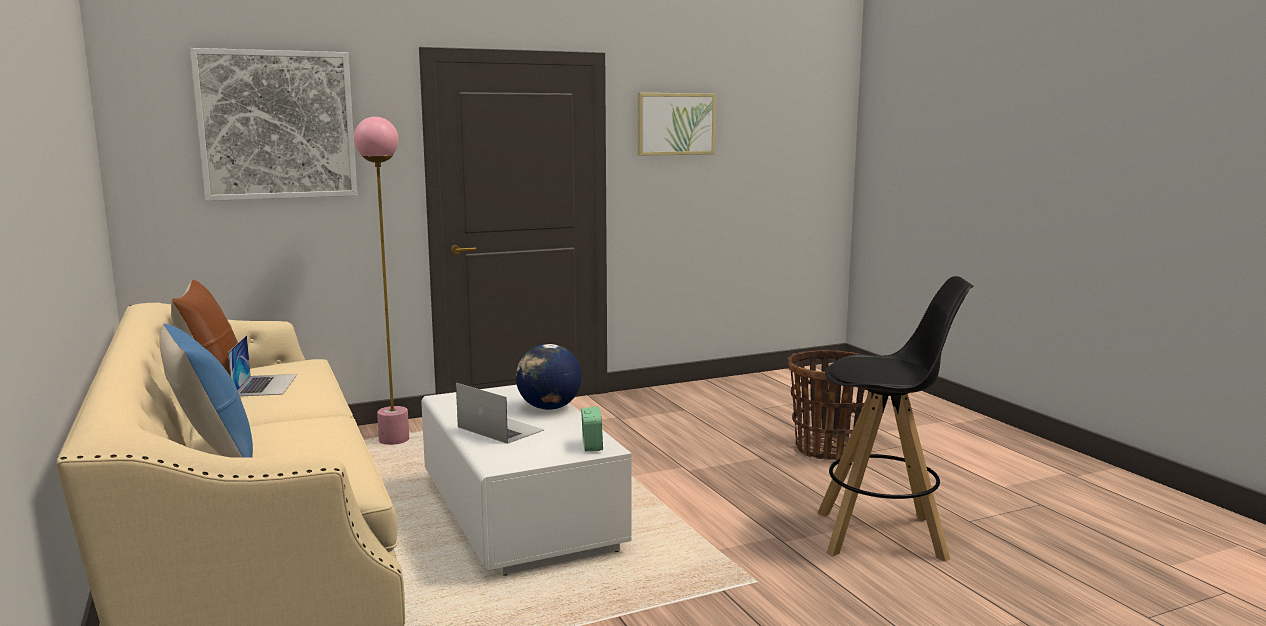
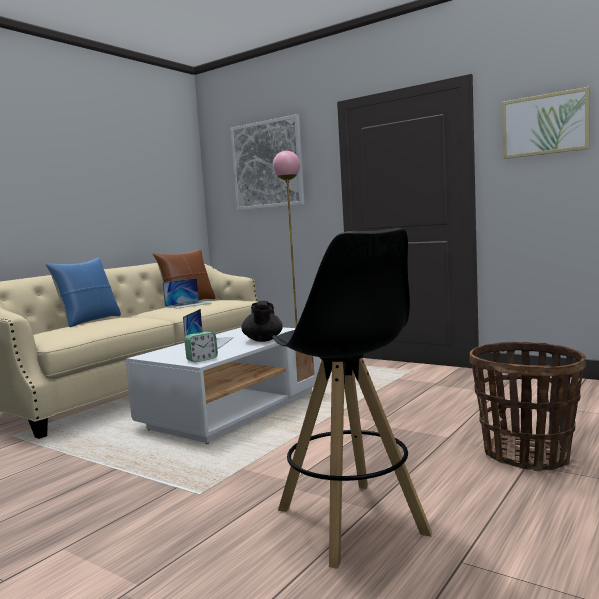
camera: 60 degrees right, 5 degrees down
globe [516,344,582,410] -> black teapot [241,301,283,342]

